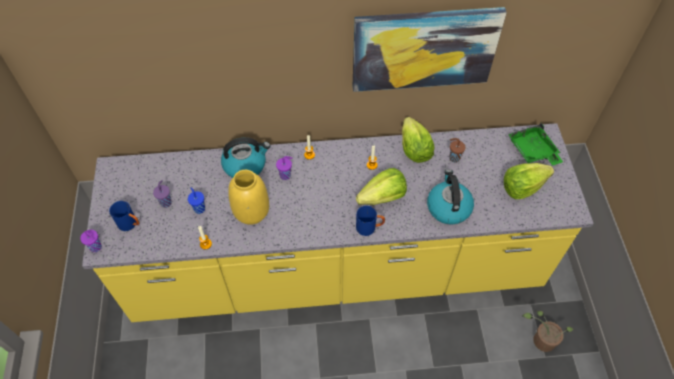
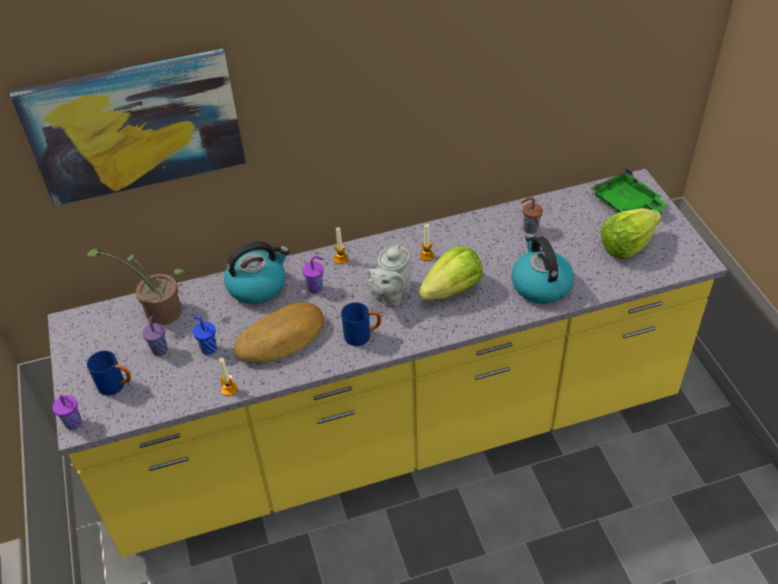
camera: 10 degrees left, 10 degrees down
yellow vase [228,170,269,225] -> bread [234,302,324,363]
picture [353,7,507,92] -> picture moved to [10,49,246,206]
blue mug [356,206,385,236] -> blue mug moved to [341,302,381,346]
lettuce [402,117,434,163] -> none
potted plant [522,311,573,352] -> potted plant moved to [85,249,185,325]
none -> grey teapot [368,244,412,308]

